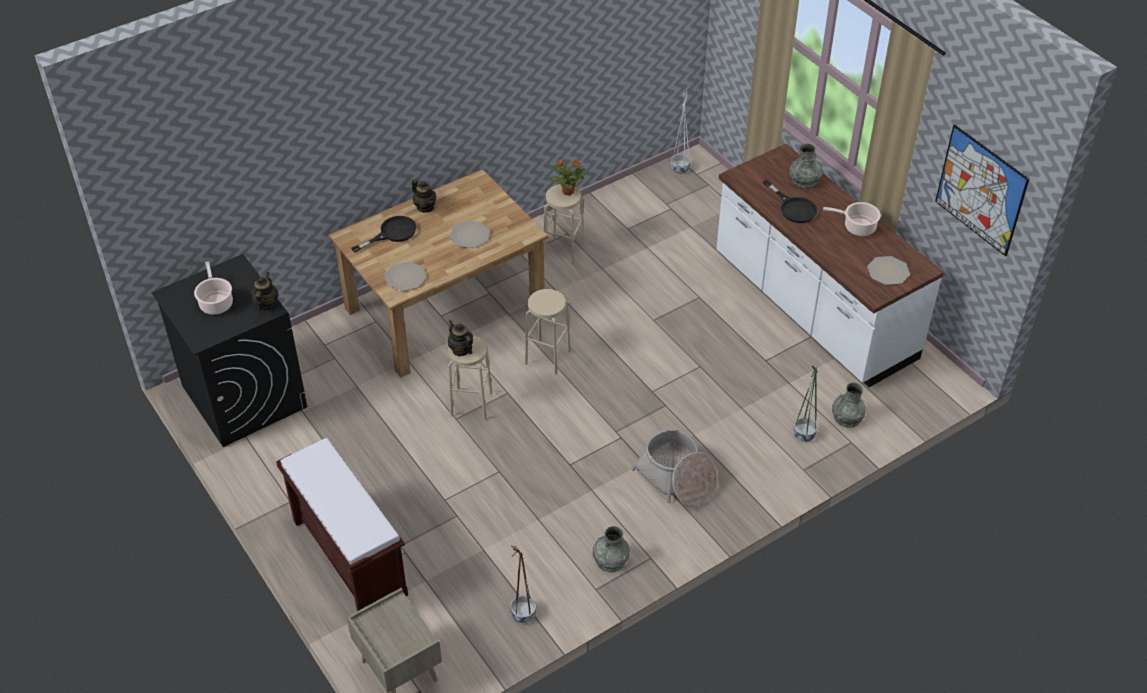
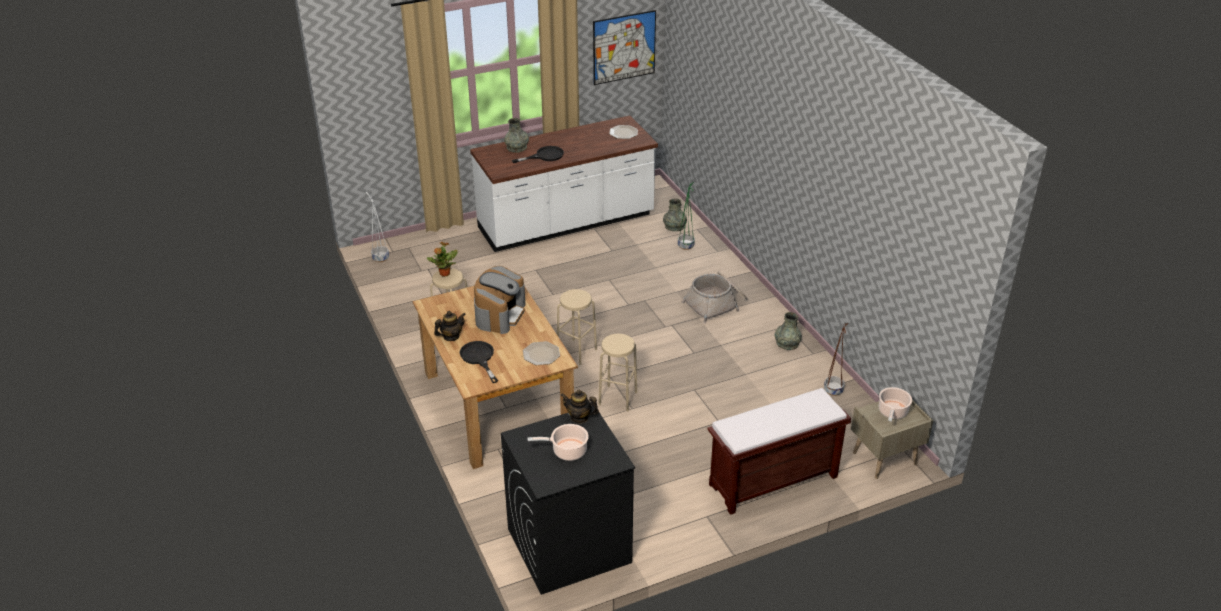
camera: 80 degrees left, 10 degrees down
teapot [448,320,473,356] -> none
plate [450,221,490,248] -> coffee machine [474,266,525,334]
cooking pot [823,202,881,236] -> cooking pot moved to [879,387,912,422]

